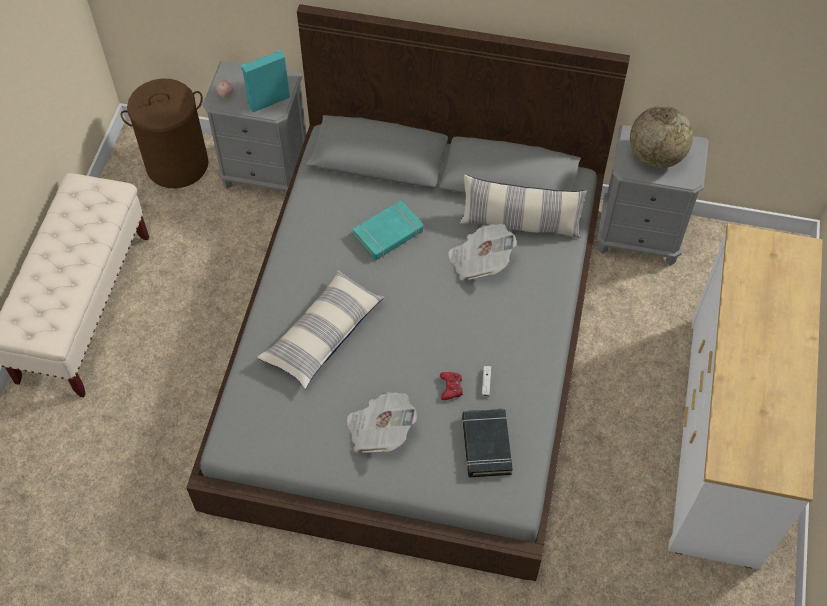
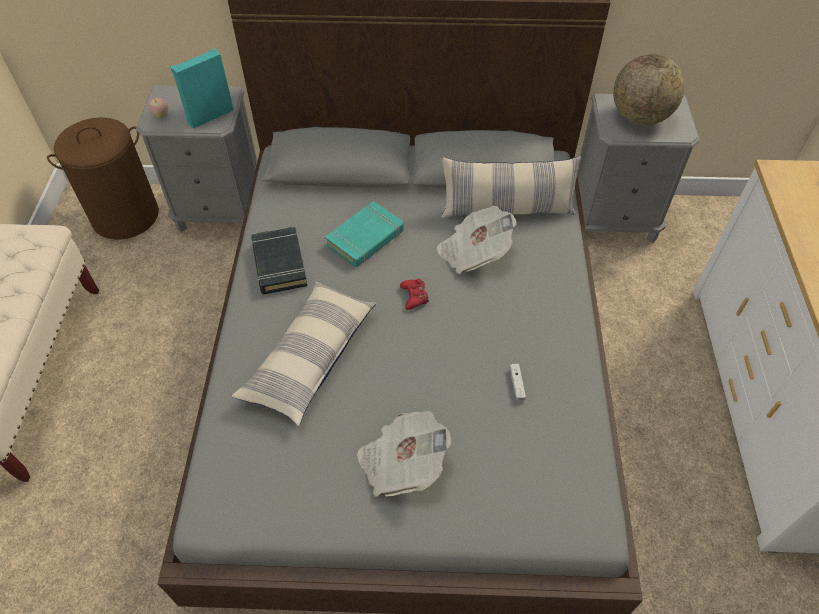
camera: 10 degrees left, 5 degrees down
red game controller [440,372,463,400] -> red game controller moved to [400,278,429,310]
black book [462,408,513,477] -> black book moved to [251,226,307,294]

